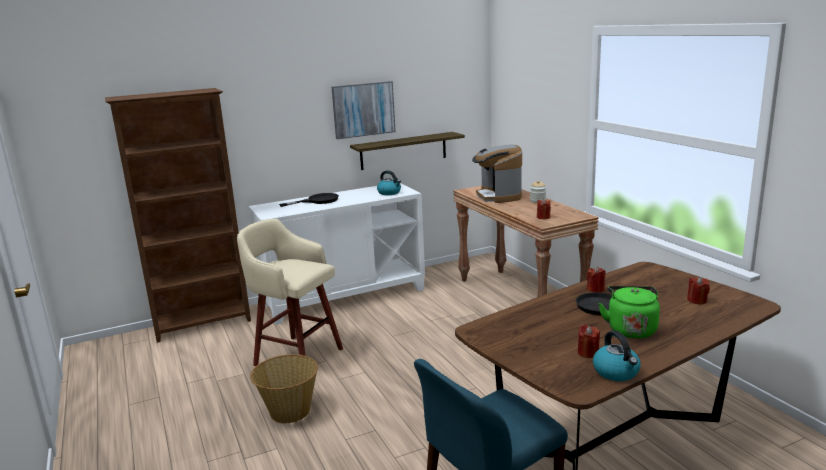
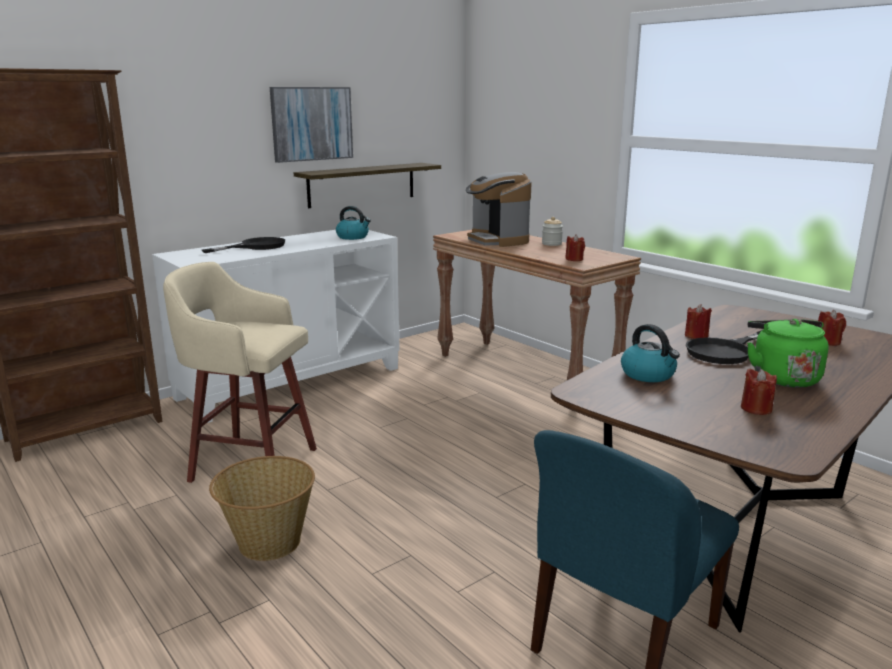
camera: 15 degrees left, 0 degrees up
kettle [593,331,641,381] -> kettle moved to [621,324,680,382]

